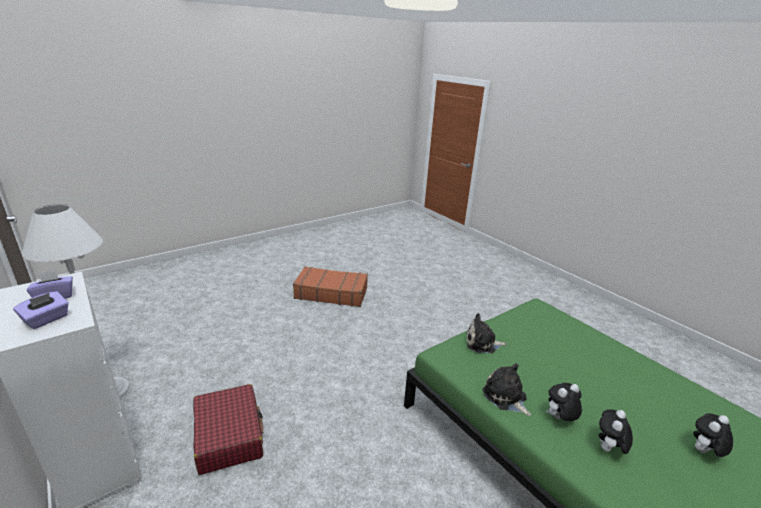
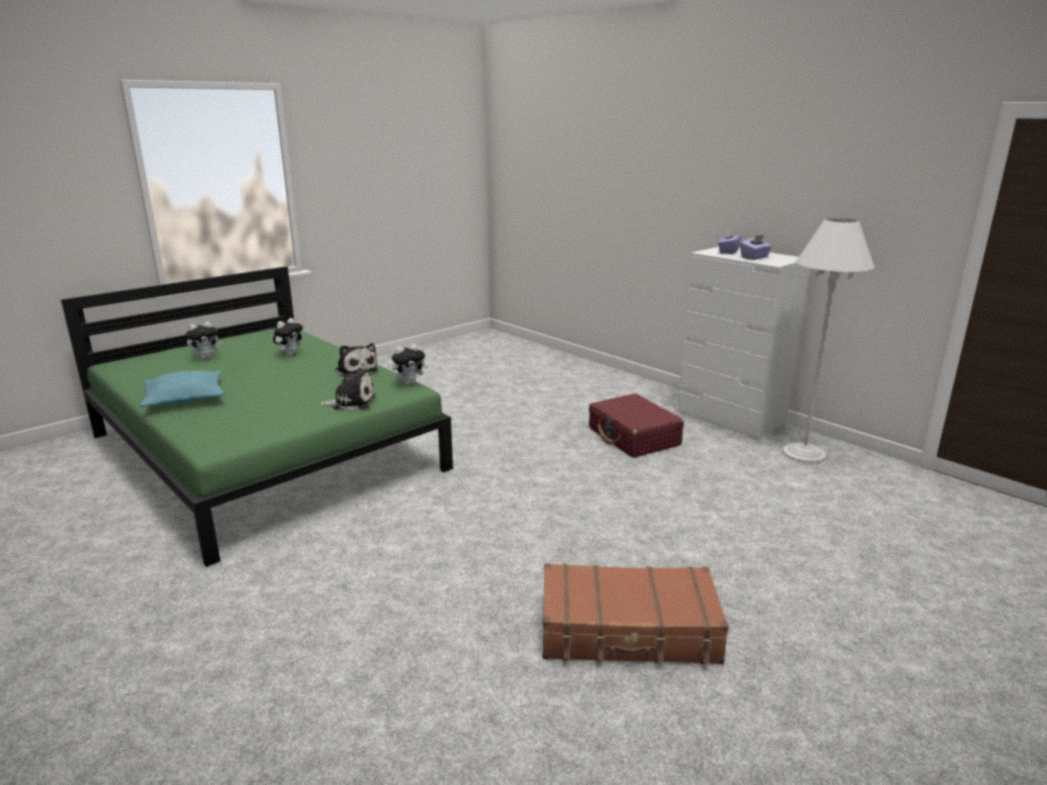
camera: 175 degrees right, 5 degrees down
plush toy [546,383,582,421] -> plush toy moved to [392,344,428,385]
none -> turquoise pillow [140,370,225,407]

